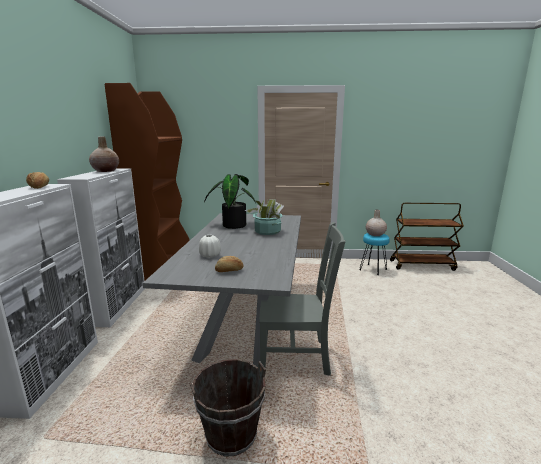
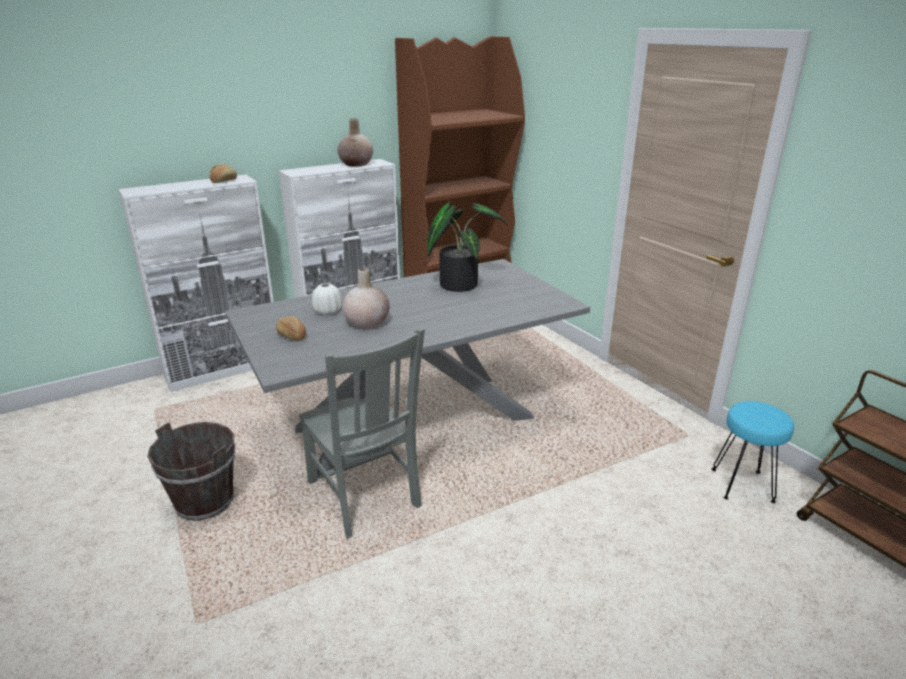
camera: 55 degrees right, 10 degrees up
potted plant [245,199,284,235] -> none
beige vase [366,210,387,236] -> beige vase moved to [342,267,390,329]

